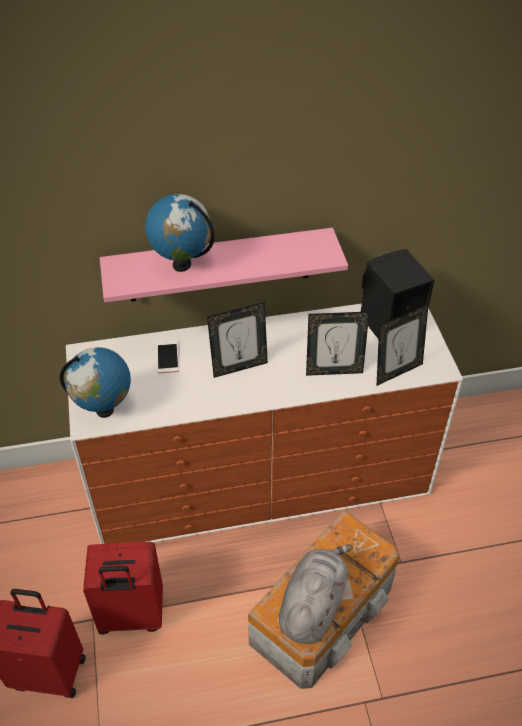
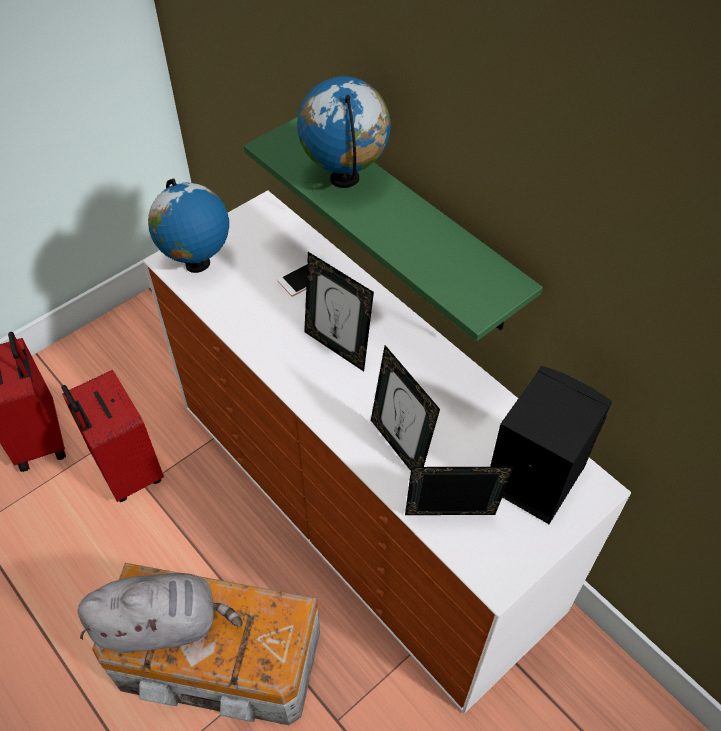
camera: 60 degrees right, 5 degrees up
pink shelf [100,228,348,302] -> green shelf [244,117,543,341]
picture frame [376,304,429,386] -> picture frame turned 150 degrees clockwise [405,467,514,515]

